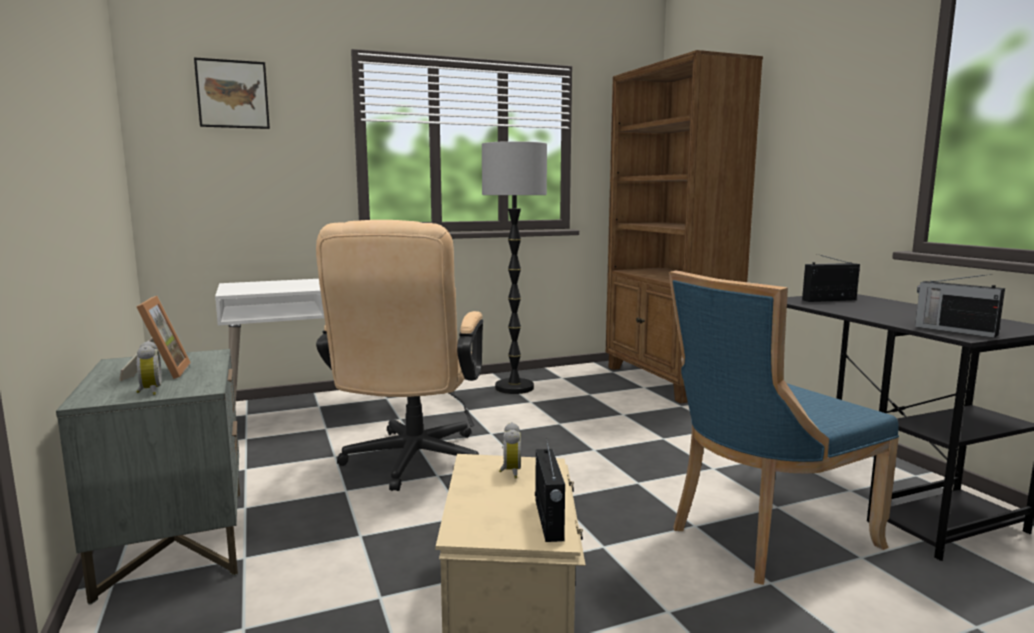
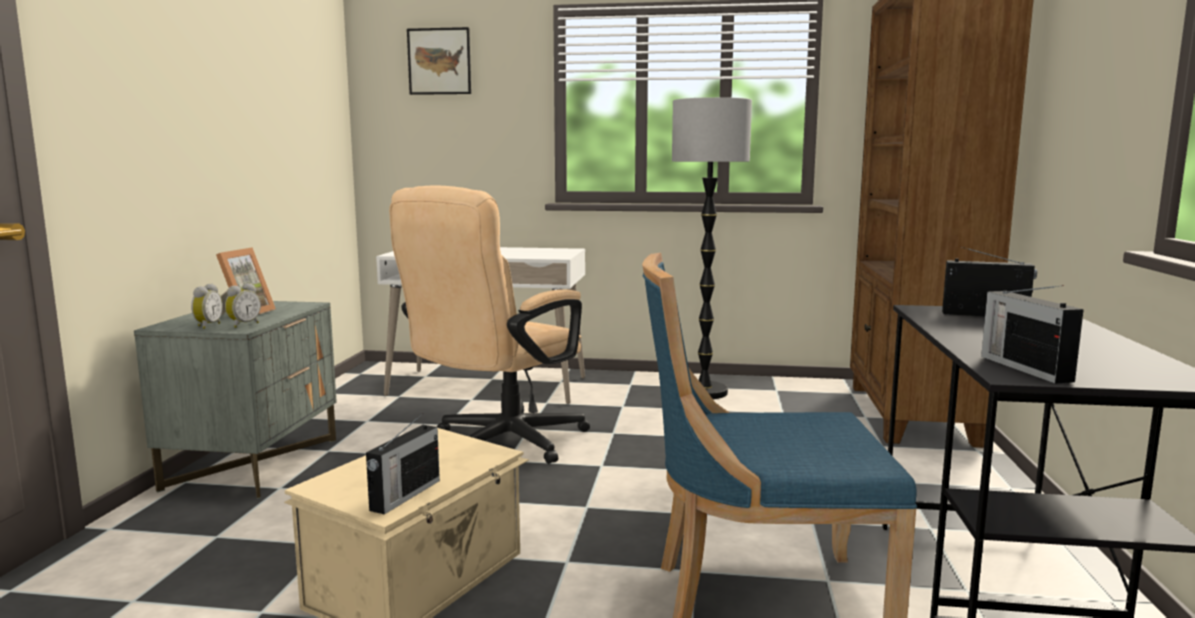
camera: 30 degrees right, 0 degrees up
alarm clock [499,422,521,478] -> alarm clock moved to [225,283,261,328]

